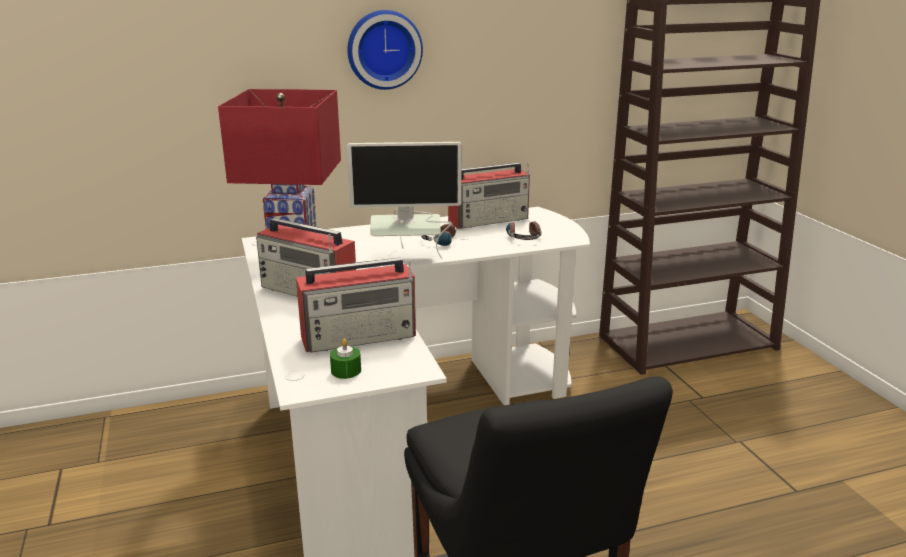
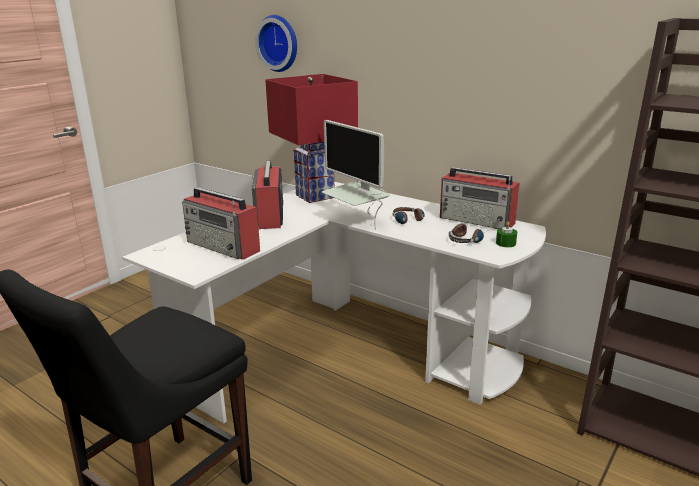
camera: 55 degrees right, 0 degrees up
green candle [330,339,361,379] -> green candle moved to [496,221,517,247]
wall clock [347,10,423,90] -> wall clock moved to [255,15,297,72]

